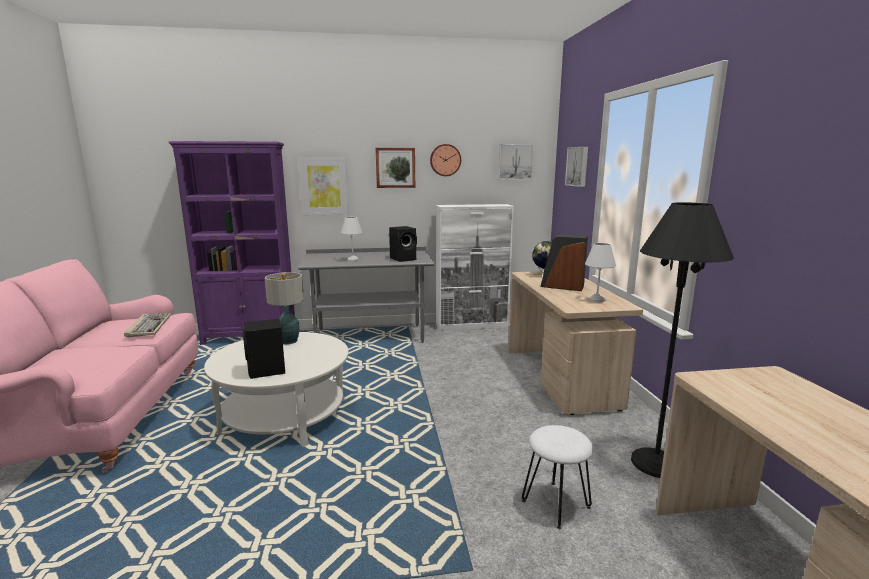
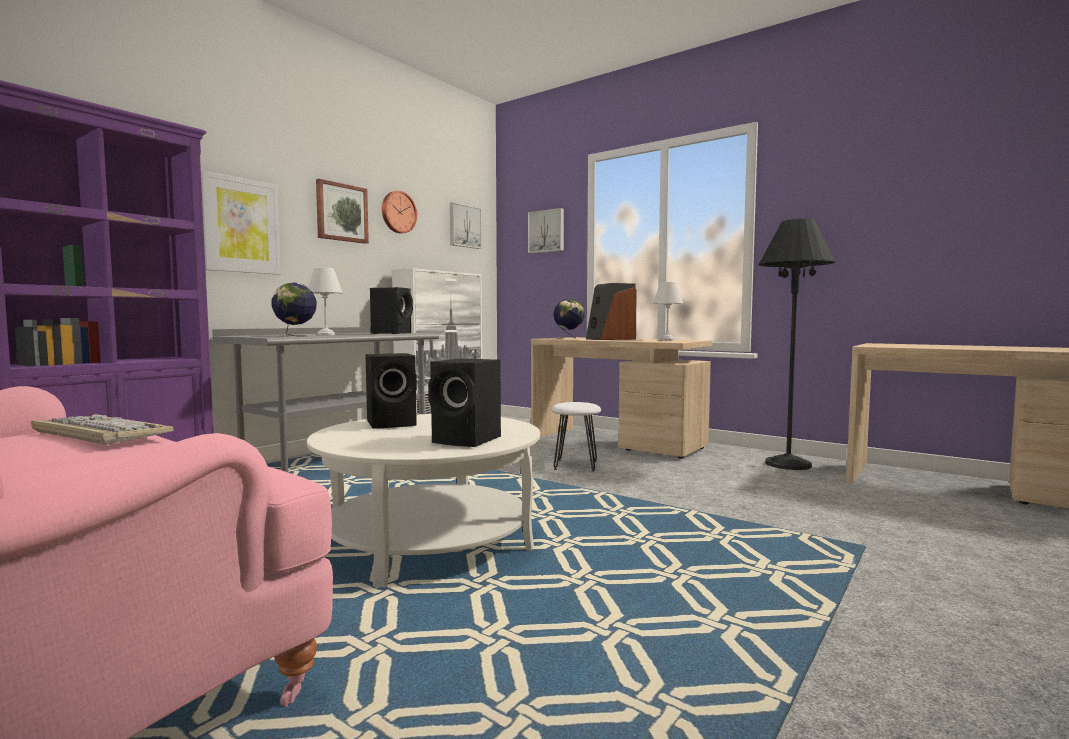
camera: 45 degrees left, 10 degrees down
table lamp [265,272,304,344] -> black speaker [365,353,417,429]
white stool [522,425,593,529] -> white stool moved to [551,402,601,471]
none -> globe [271,283,317,337]

